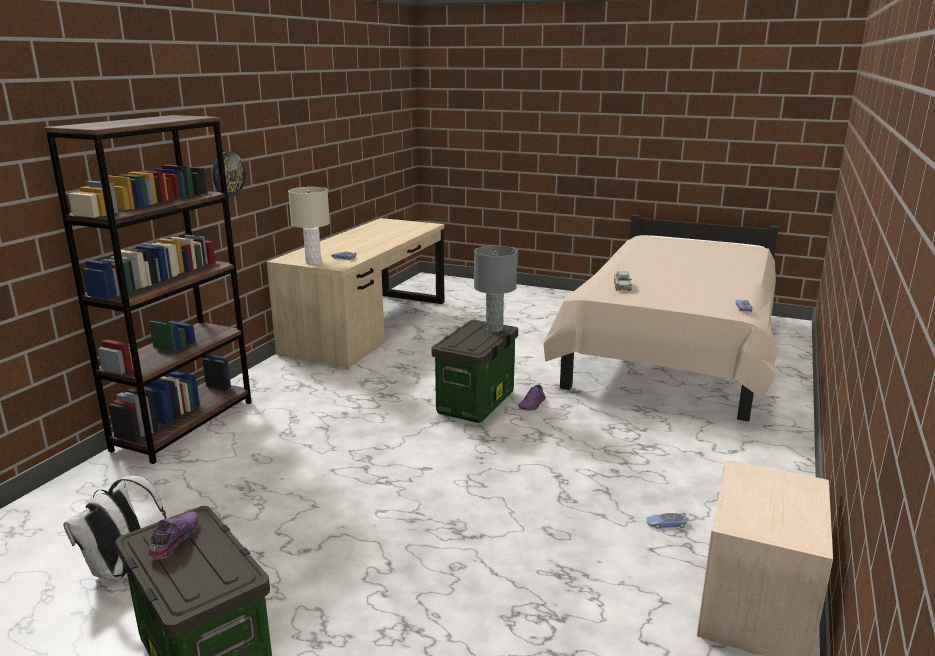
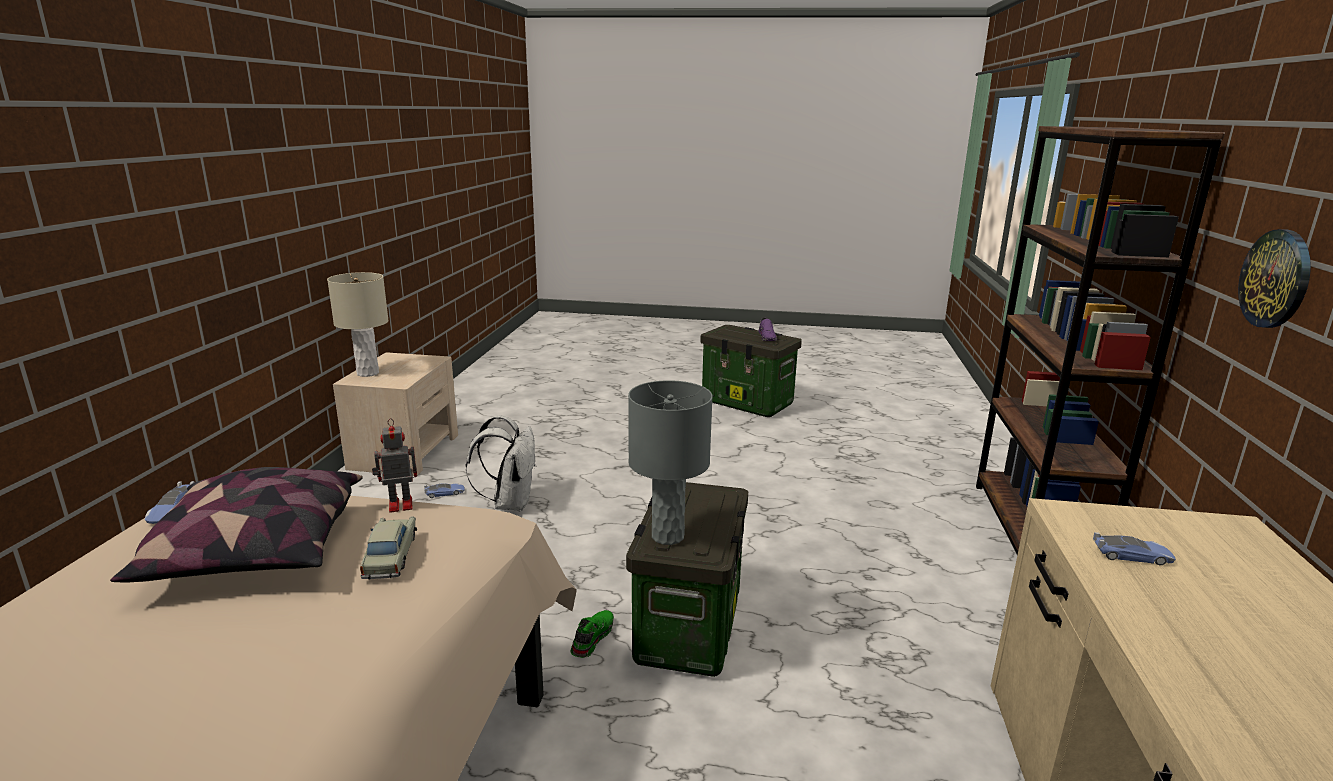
camera: 165 degrees right, 0 degrees up
white backpack [63,475,167,581] -> white backpack moved to [466,415,535,511]
beige table lamp [288,187,330,265] -> beige table lamp moved to [327,272,389,377]
purple shoe [519,384,546,411] -> green shoe [571,610,614,658]
none -> pillow [110,467,363,582]
none -> toy robot [372,418,417,513]

